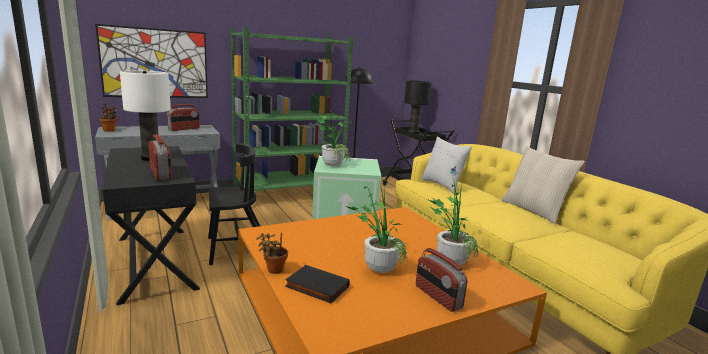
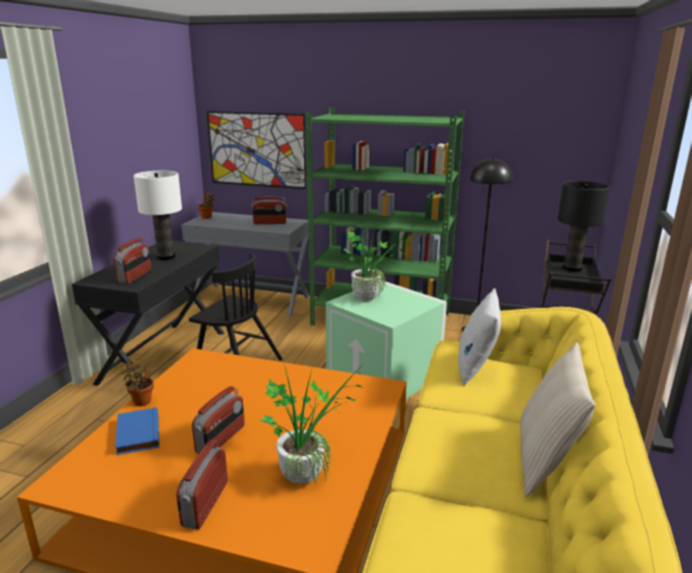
camera: 45 degrees right, 5 degrees up
black book [285,265,350,303] -> blue book [115,407,159,455]
potted plant [346,181,408,273] -> radio [192,386,245,454]

